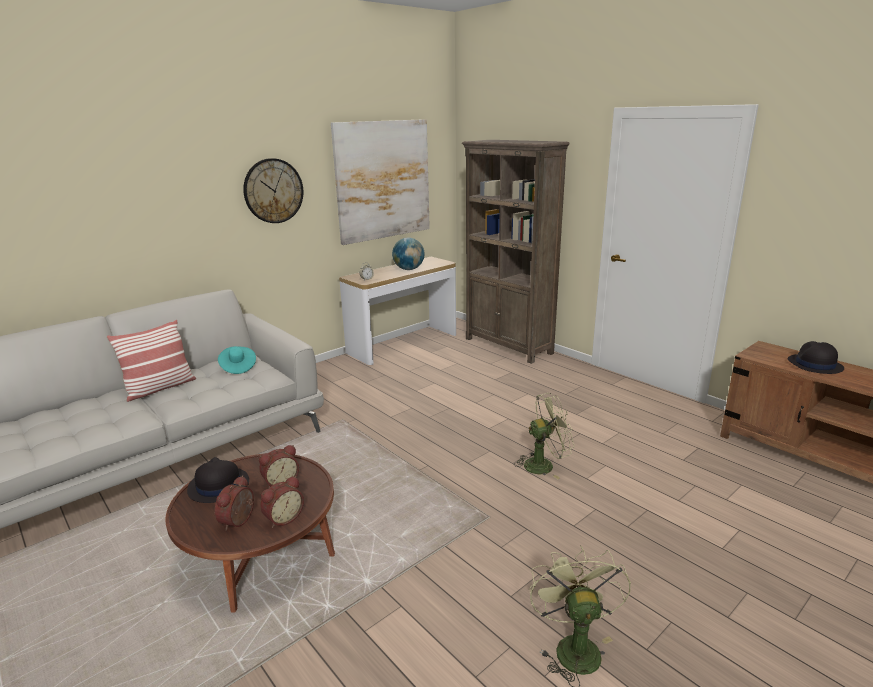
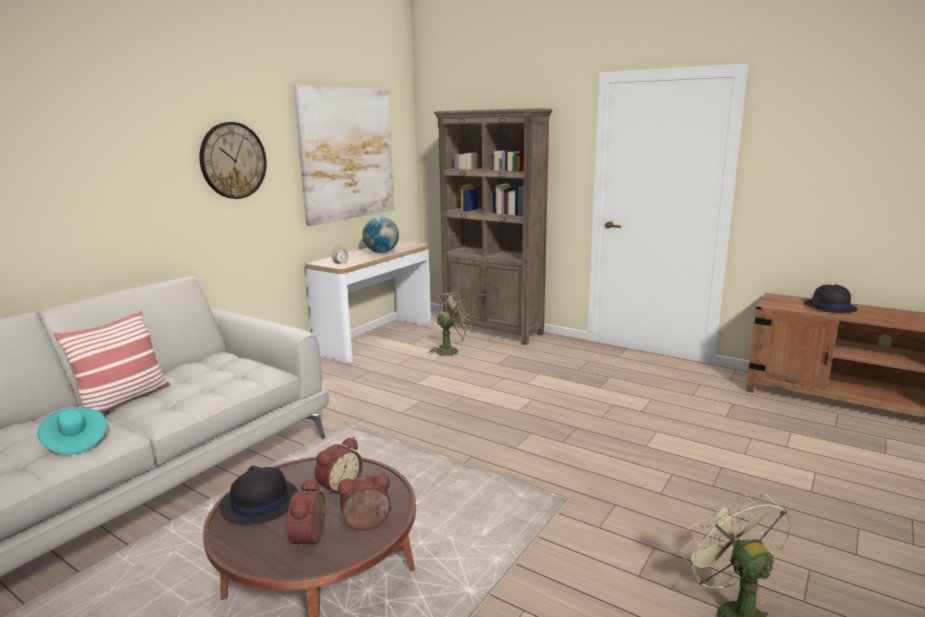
camera: 15 degrees left, 5 degrees down
turquoise hat [218,346,256,374] -> turquoise hat moved to [37,408,107,455]
alarm clock [260,476,304,528] -> alarm clock turned 135 degrees counterclockwise [338,473,391,531]
green fan [514,393,575,479] -> green fan moved to [428,292,473,357]

